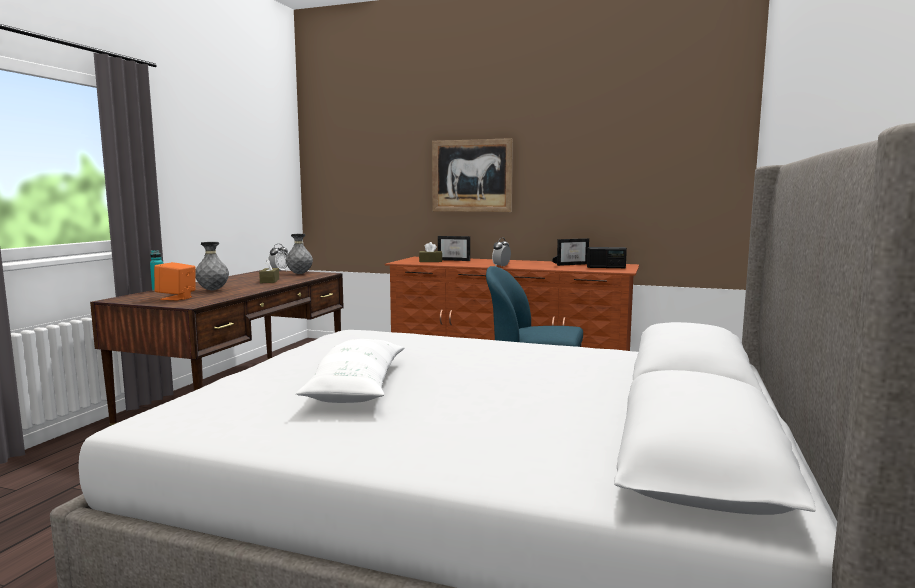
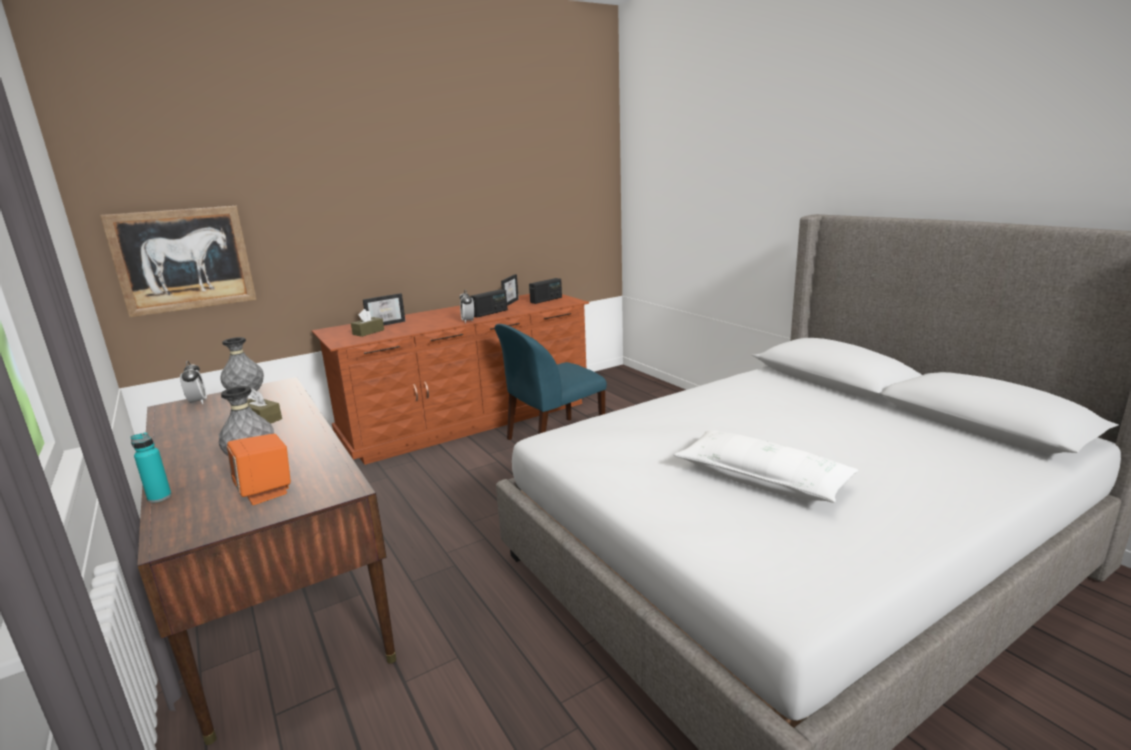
camera: 50 degrees left, 10 degrees up
picture [432,138,513,212] -> picture moved to [100,206,257,317]
none -> radio [470,289,508,318]

